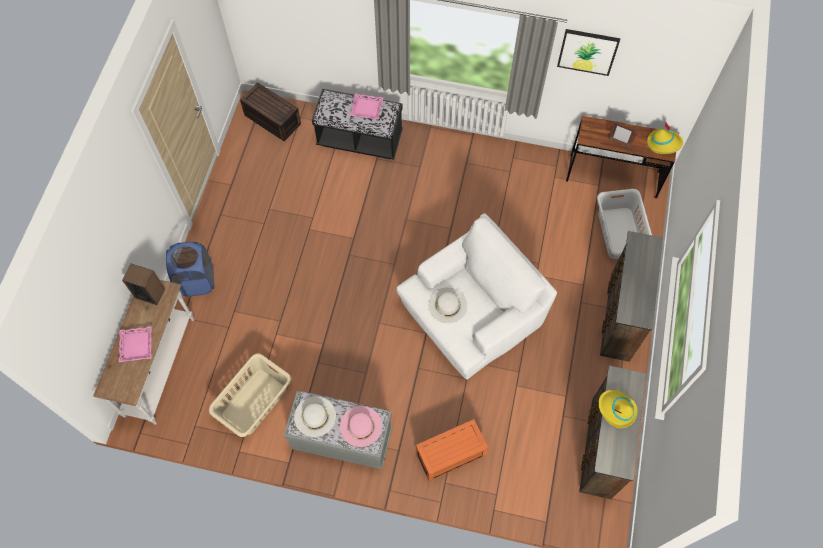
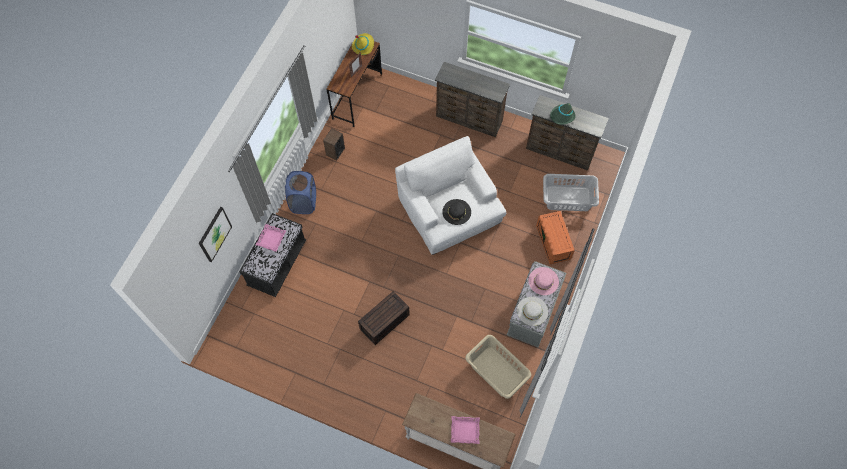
camera: 80 degrees left, 0 degrees up
speaker [122,264,165,305] -> speaker moved to [323,129,345,160]
blue laundry basket [166,241,214,296] -> blue laundry basket moved to [285,171,316,214]
brown storage box [240,82,301,141] -> brown storage box moved to [358,291,410,345]
white hat [428,287,467,323] -> black hat [442,199,471,225]
picture [557,29,620,76] -> picture moved to [199,207,232,262]
grey laundry basket [597,189,652,259] -> grey laundry basket moved to [543,174,599,211]
yellow hat [598,390,638,428] -> green hat [550,103,575,125]

